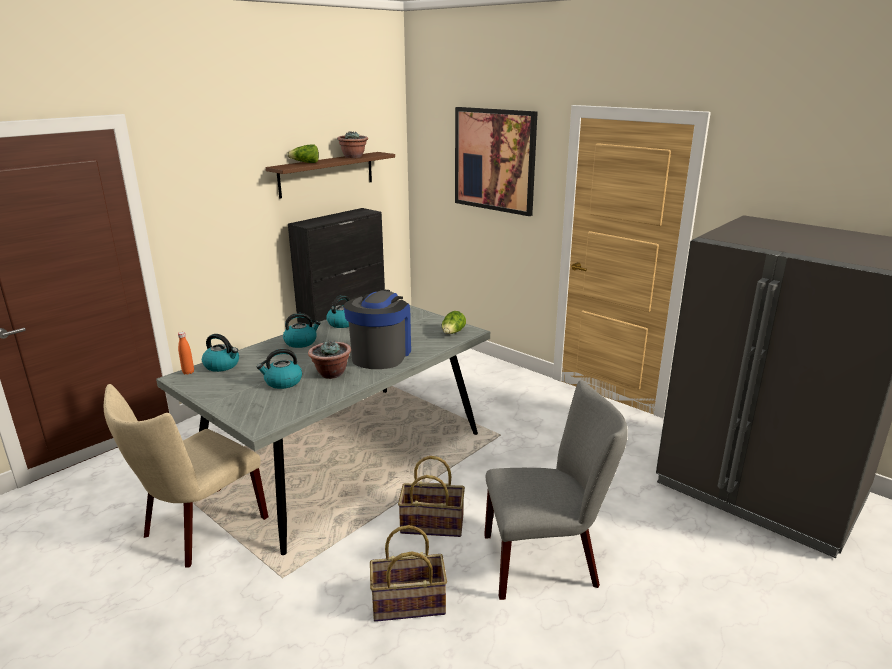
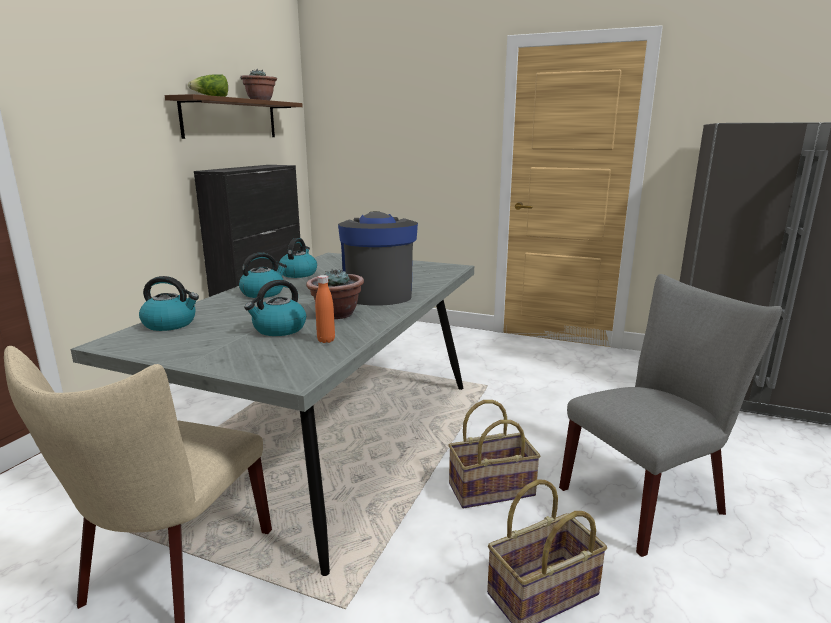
camera: 20 degrees left, 5 degrees down
orange bottle [178,332,194,375] -> orange bottle moved to [315,275,335,343]
lettuce [442,311,466,334] -> none
picture [455,107,538,216] -> none

